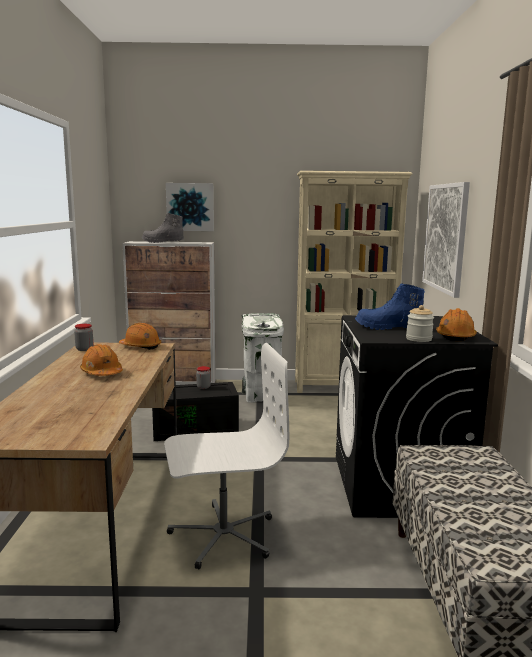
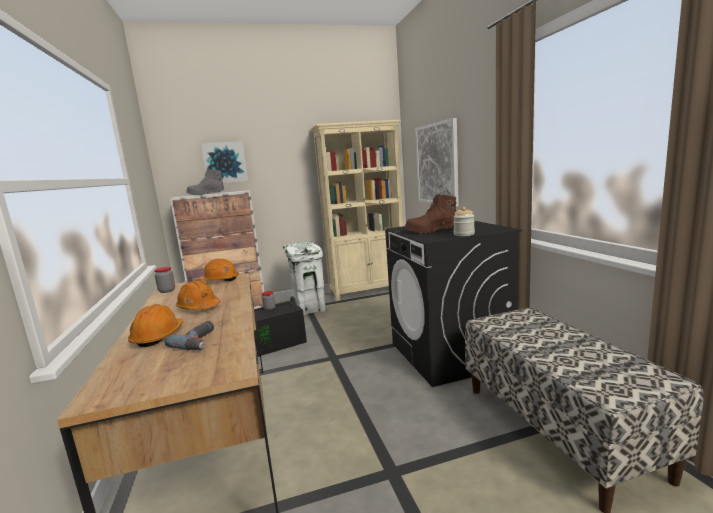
camera: 15 degrees left, 0 degrees up
white office chair [164,343,289,569] -> none
blue boot [355,283,425,330] -> brown boot [405,194,457,234]
orange hard hat [436,308,477,341] -> orange hard hat moved to [128,304,183,347]
none -> power drill [165,321,214,350]

